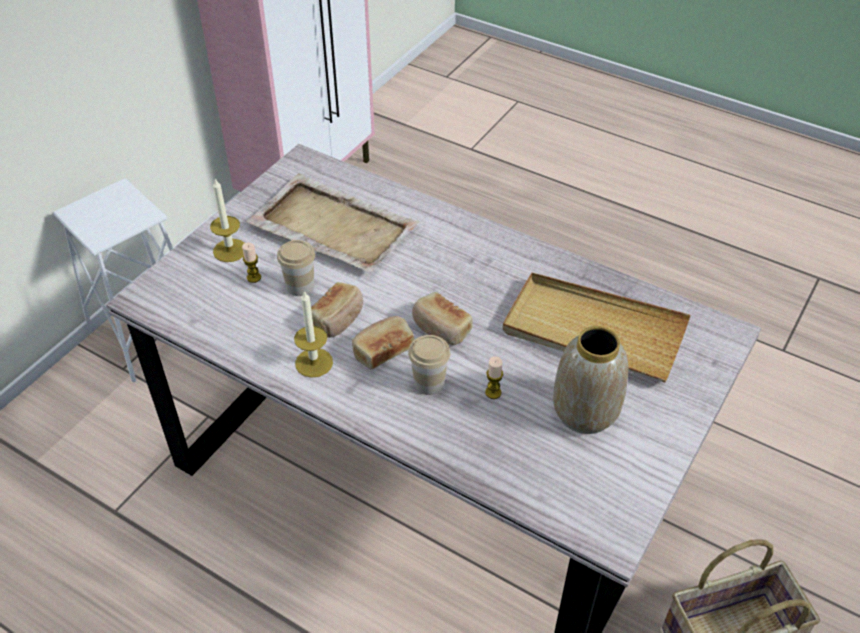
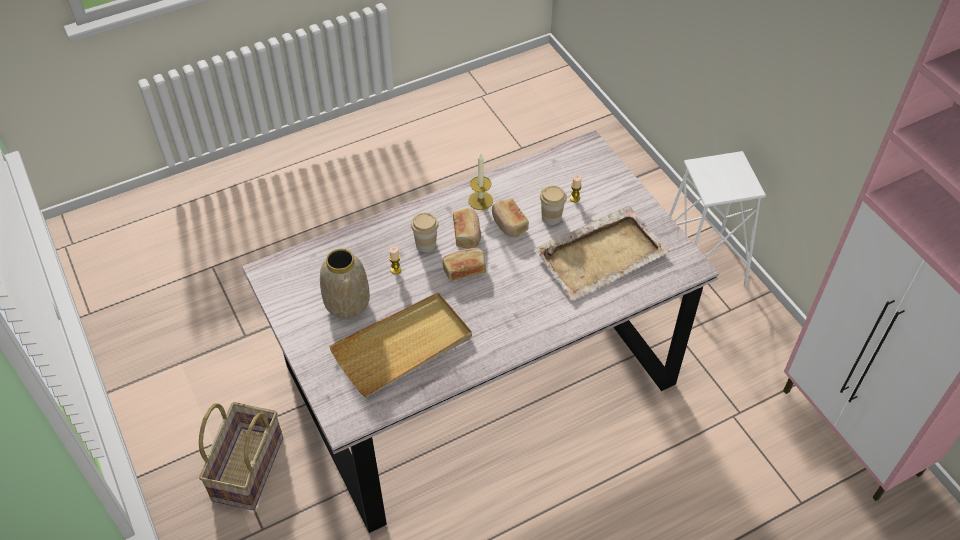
camera: 120 degrees right, 5 degrees up
candle [210,178,244,262] -> none

